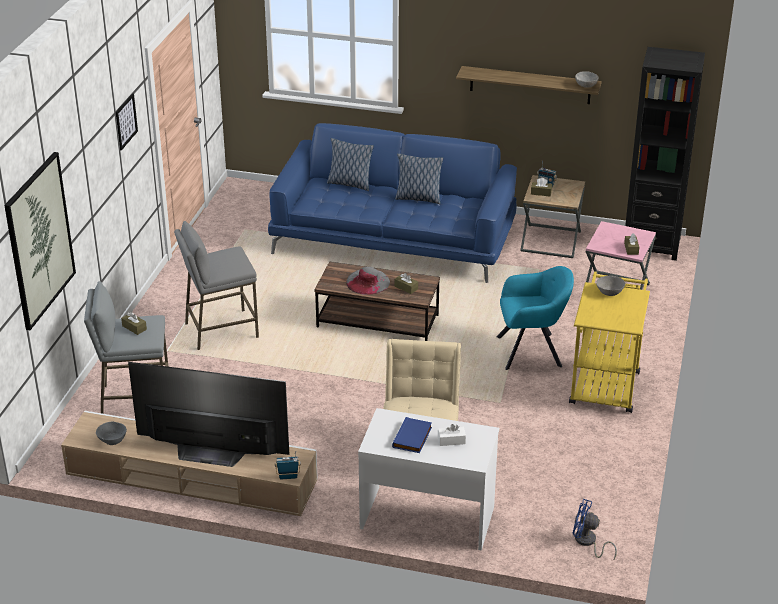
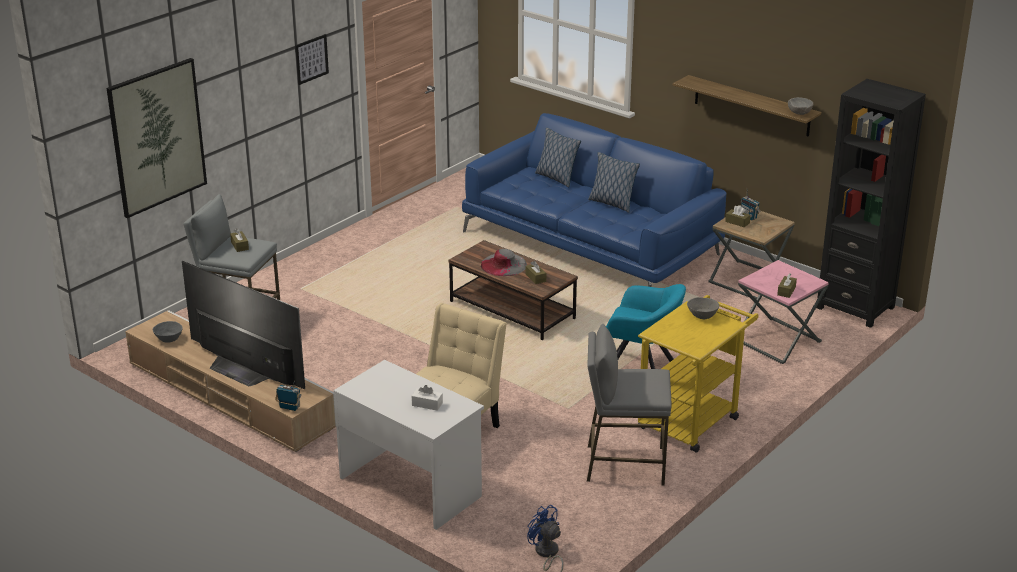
camera: 25 degrees right, 5 degrees down
grey stool [174,221,259,350] -> grey stool moved to [587,324,672,486]
blue book [392,417,432,453] -> none

